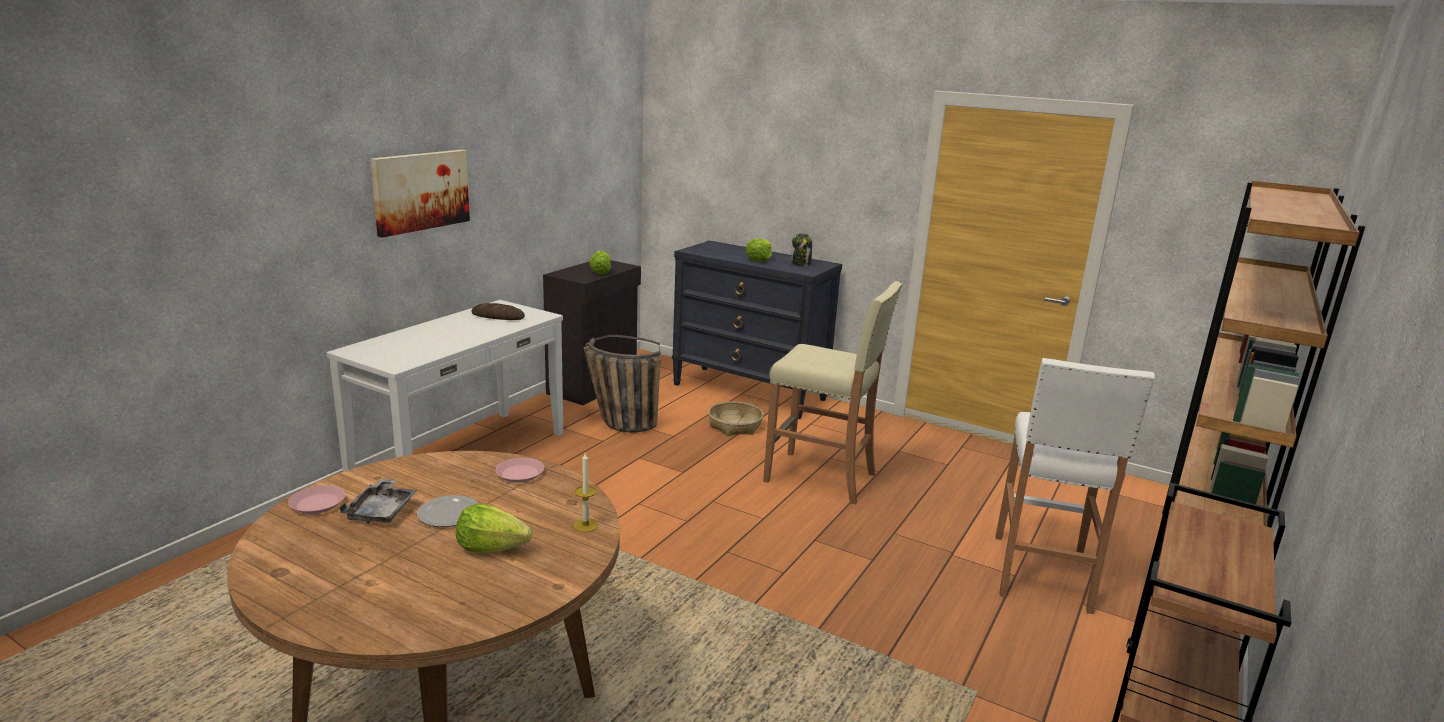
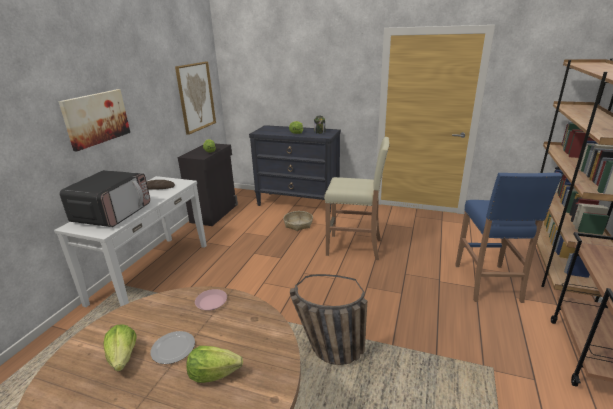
camera: 10 degrees left, 5 degrees up
pink plate [288,485,346,514] -> none
grey tray [340,479,417,524] -> lettuce [104,324,137,371]
candle [573,453,598,532] -> none
basket [583,335,661,432] -> basket moved to [290,274,367,365]
white stool [996,358,1155,614] -> blue stool [455,172,562,303]
none -> microwave [59,170,150,227]
none -> picture [175,61,216,135]

